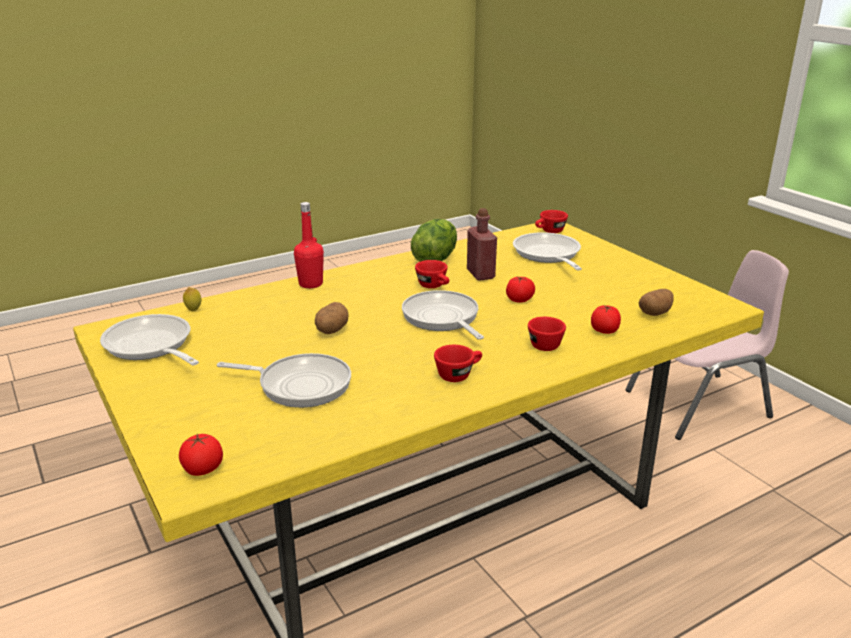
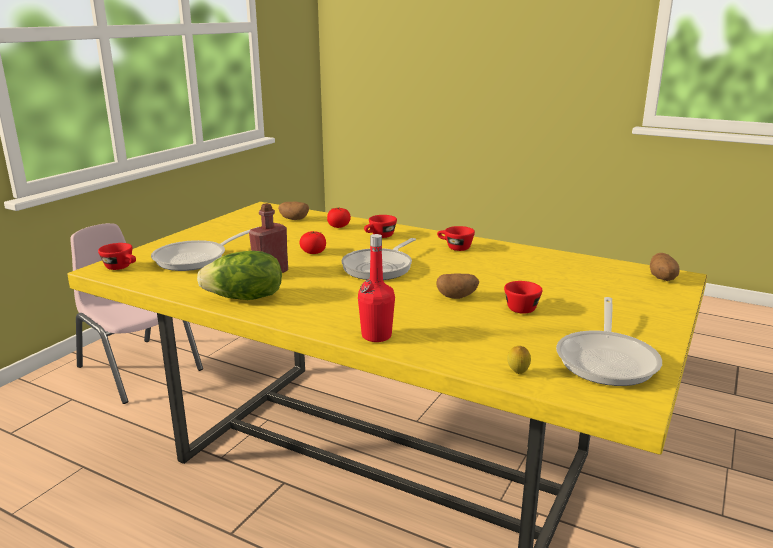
camera: 120 degrees left, 5 degrees down
tomato [179,434,223,476] -> potato [650,253,680,281]
frying pan [217,353,351,408] -> none
red cup [415,260,449,288] -> red cup moved to [504,281,542,314]

